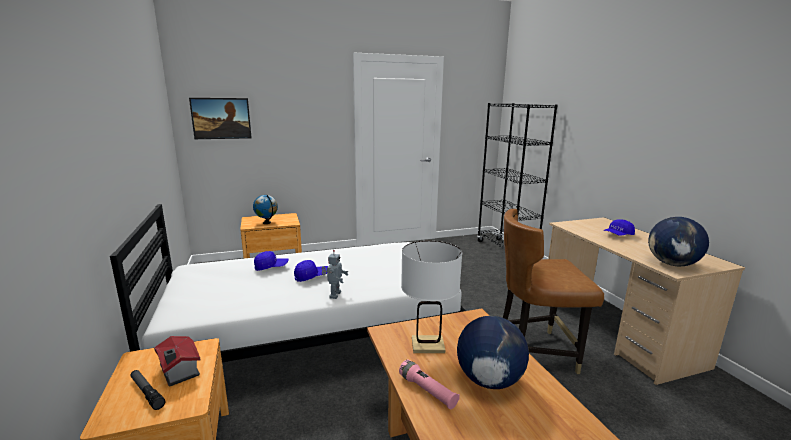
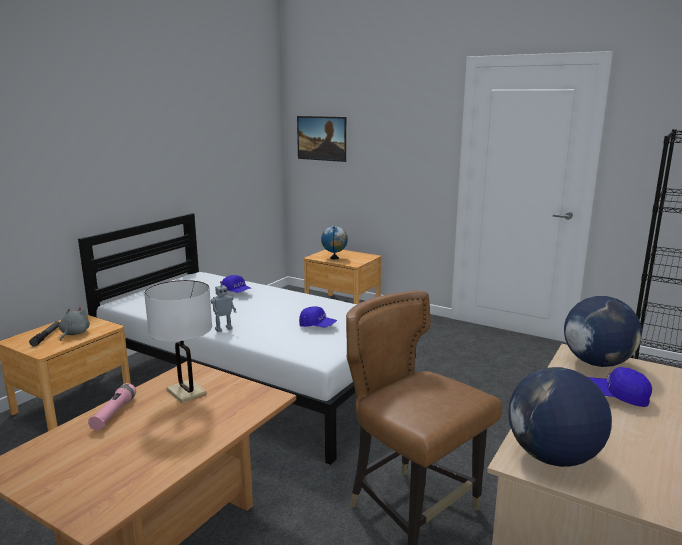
camera: 50 degrees right, 0 degrees up
toy house [154,336,201,387] -> grey plush toy [59,307,90,341]
blue cap [294,260,328,282] -> blue cap moved to [299,306,337,327]
globe [457,316,529,389] -> globe moved to [564,296,642,367]

